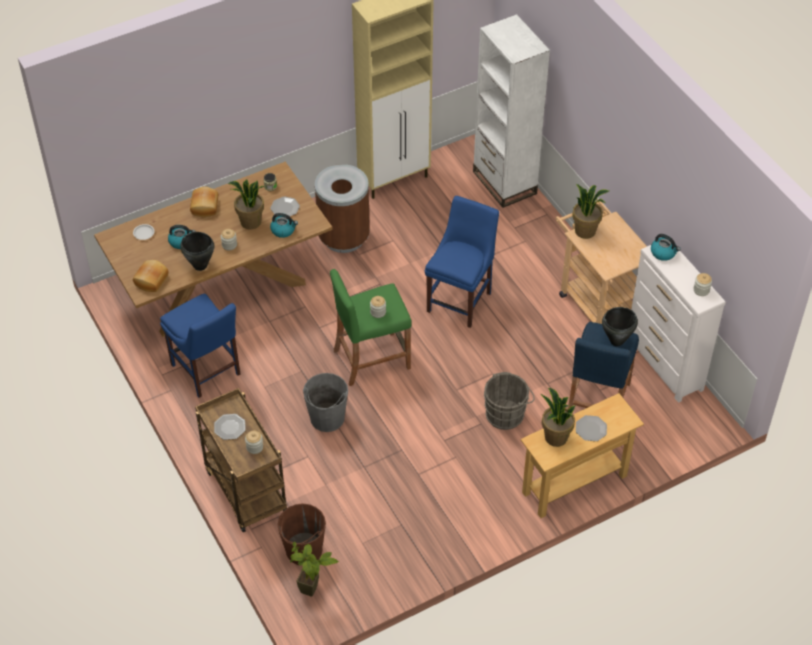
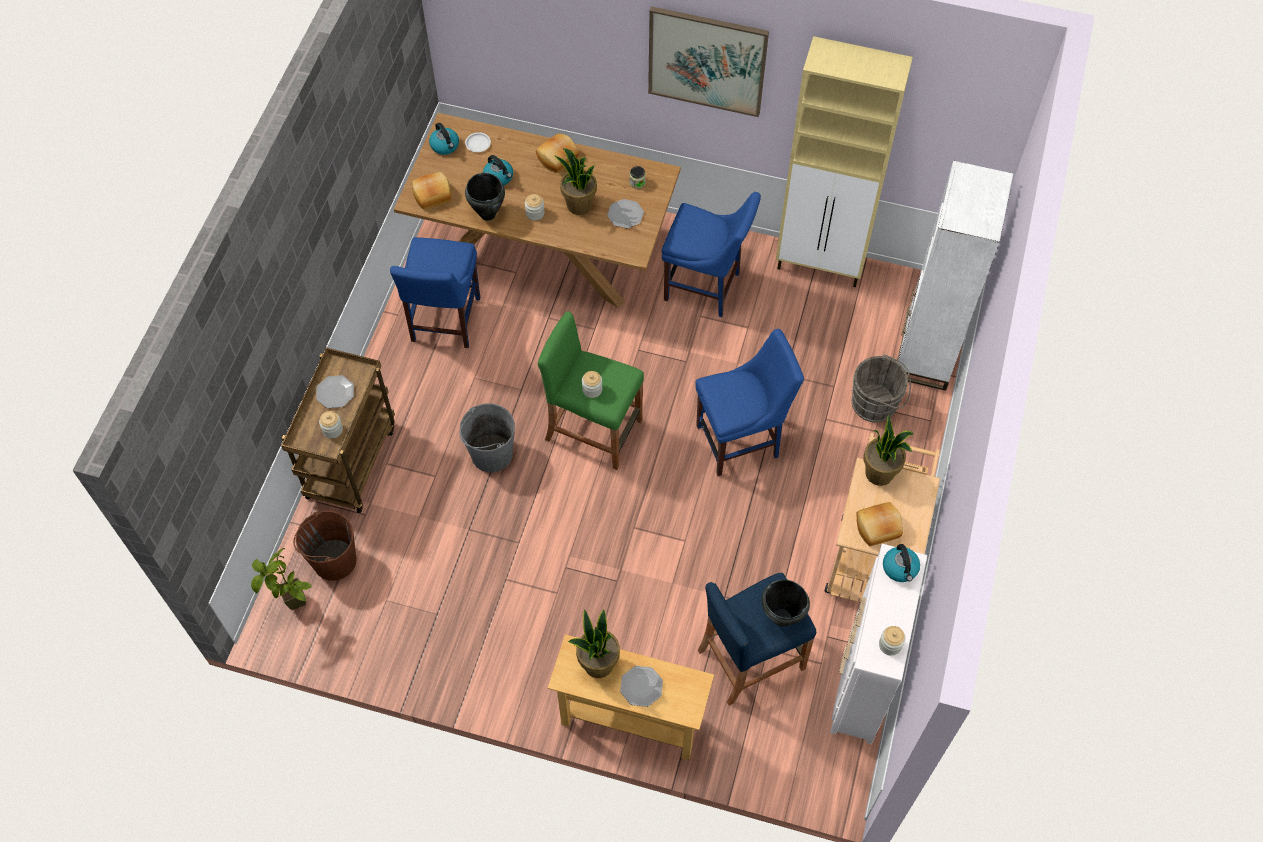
camera: 45 degrees right, 10 degrees up
kettle [270,213,298,238] -> kettle moved to [429,123,459,155]
brown trash can [315,164,370,253] -> blue chair [662,192,761,317]
grey bucket [484,372,535,430] -> grey bucket moved to [851,354,911,422]
none -> picture [648,6,769,117]
none -> bread [856,502,903,546]

